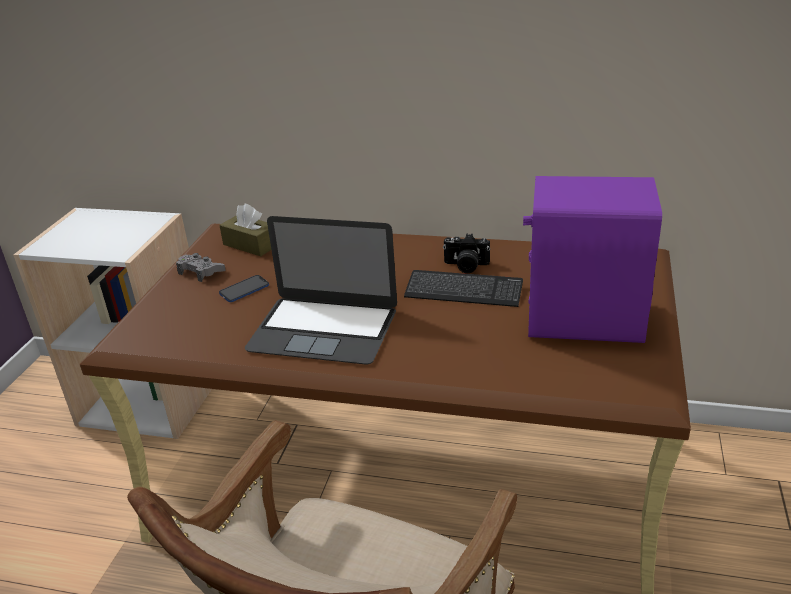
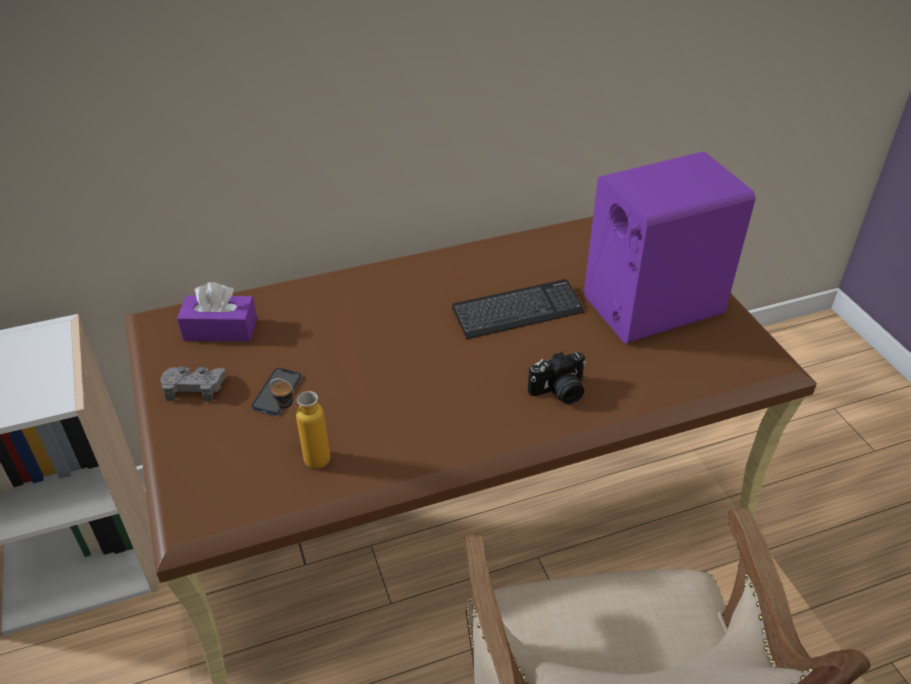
camera: 35 degrees left, 10 degrees up
brown tissue box [219,204,271,256] -> purple tissue box [177,282,257,341]
laptop [245,216,397,365] -> none
camera [443,234,490,273] -> camera moved to [528,352,586,405]
none -> bottle [270,378,330,469]

